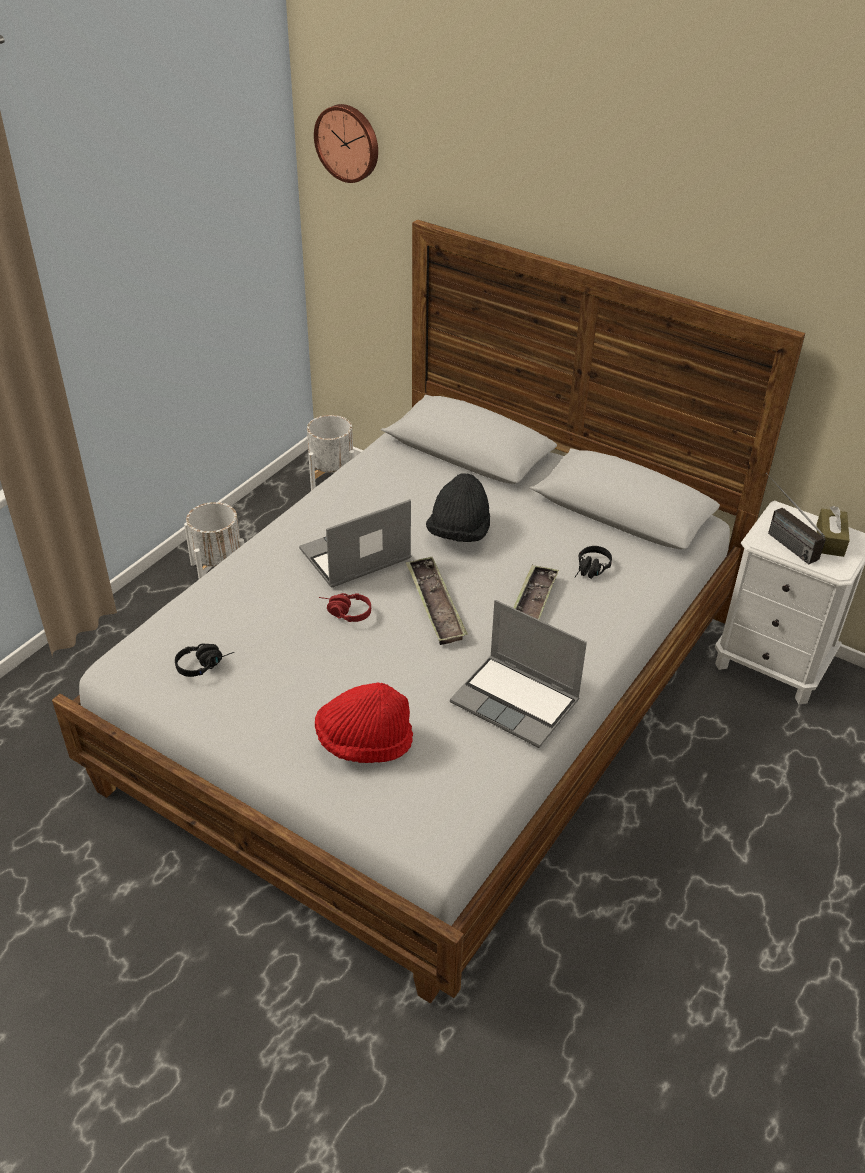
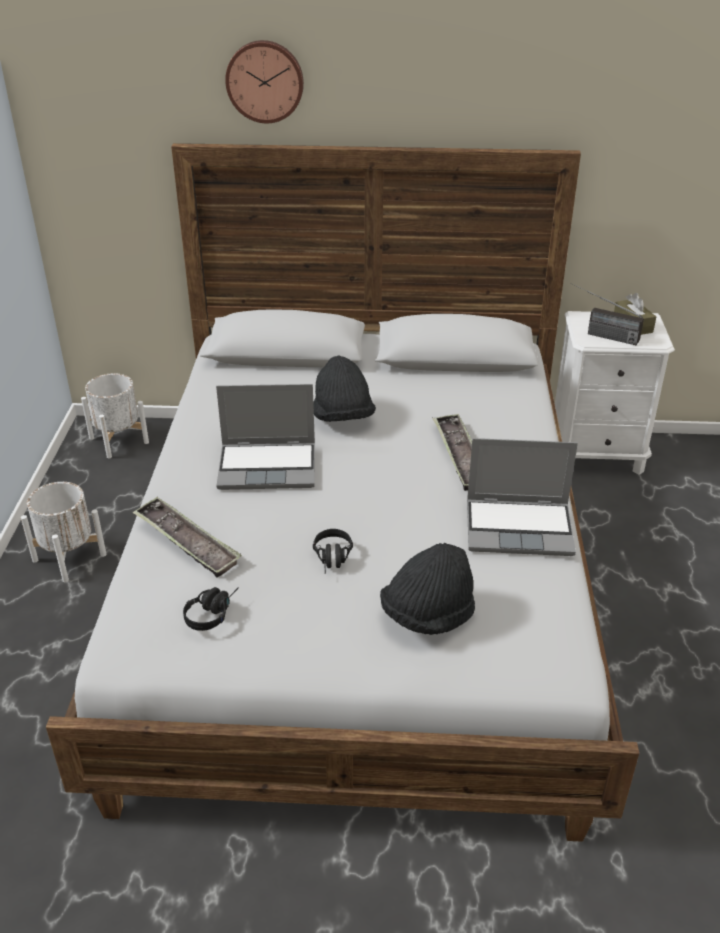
camera: 30 degrees left, 5 degrees down
laptop [299,499,411,588] -> laptop turned 120 degrees counterclockwise [216,384,315,490]
wall clock [314,104,378,183] -> wall clock moved to [225,40,304,123]
red hat [315,682,413,763] -> black hat [380,543,475,635]
red headphones [319,593,371,622] -> none
tray [406,557,468,645] -> tray moved to [132,497,242,578]
black headphones [575,546,612,579] -> black headphones moved to [313,529,353,574]

